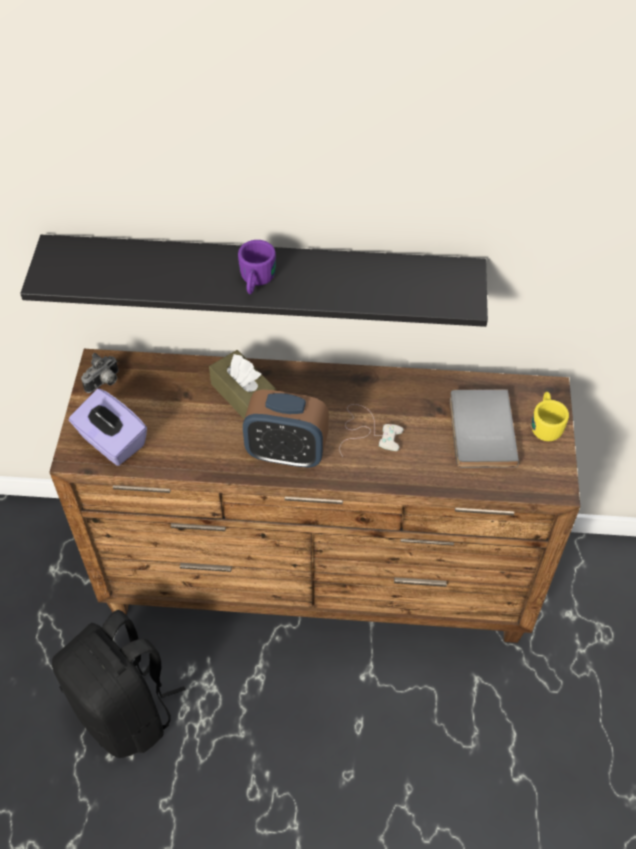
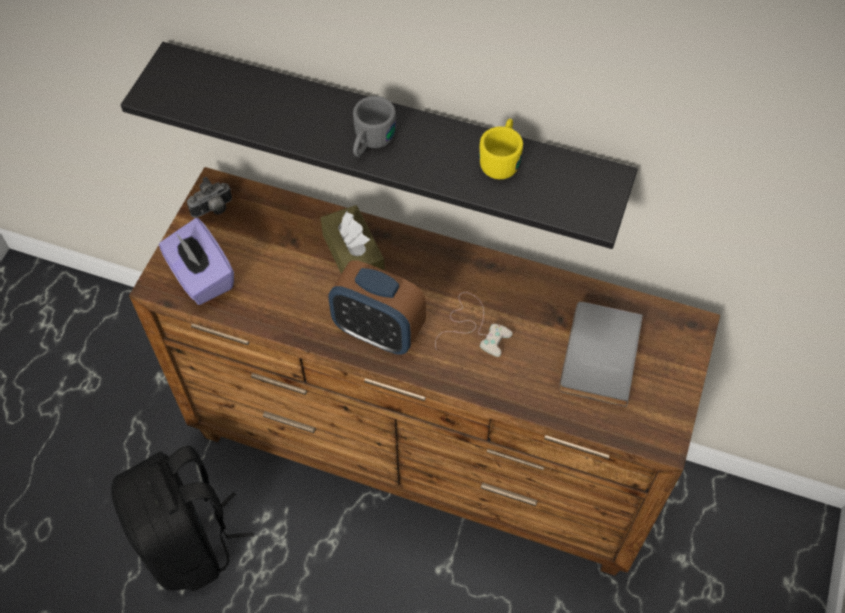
camera: 15 degrees right, 5 degrees up
purple mug [238,240,276,294] -> grey mug [353,96,396,157]
yellow mug [532,392,569,441] -> yellow mug moved to [479,119,523,179]

